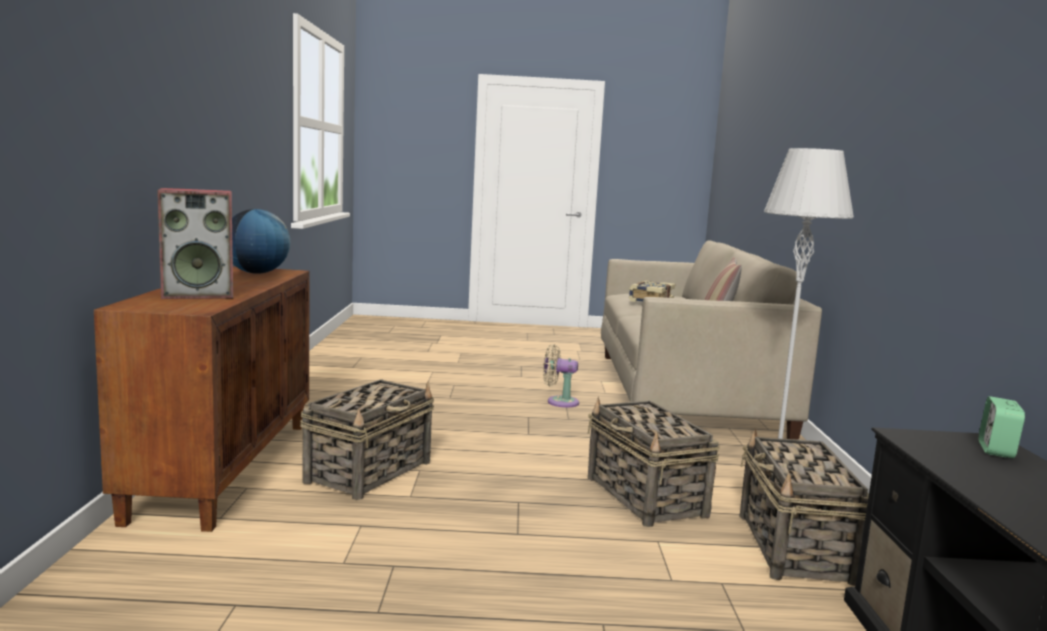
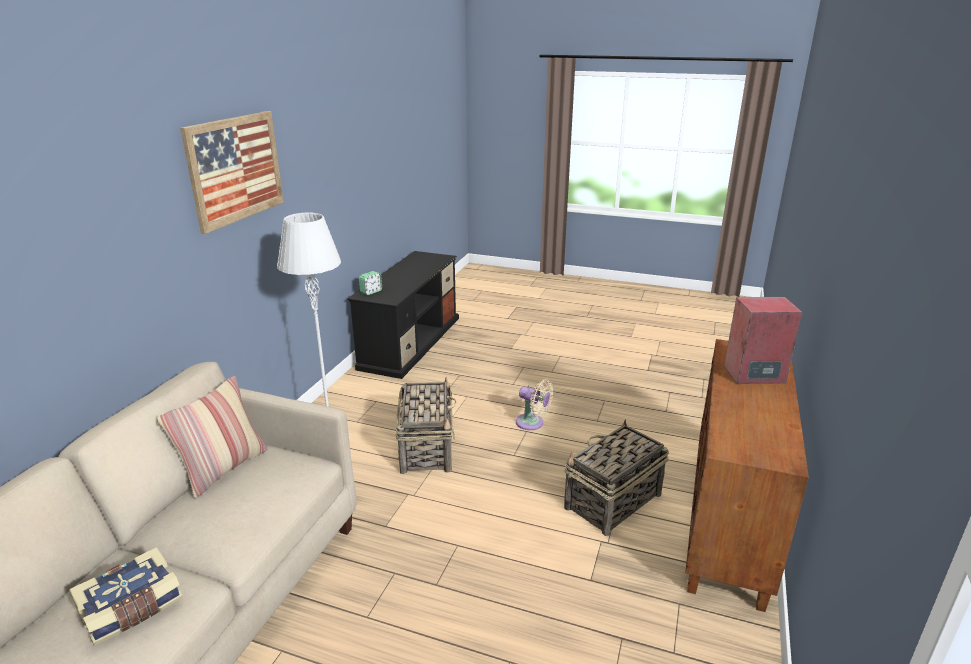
camera: 160 degrees left, 15 degrees up
globe [232,209,290,274] -> none
beige fan [543,344,579,407] -> beige fan moved to [516,379,553,430]
basket [740,428,869,586] -> none
none -> picture [180,111,284,234]

